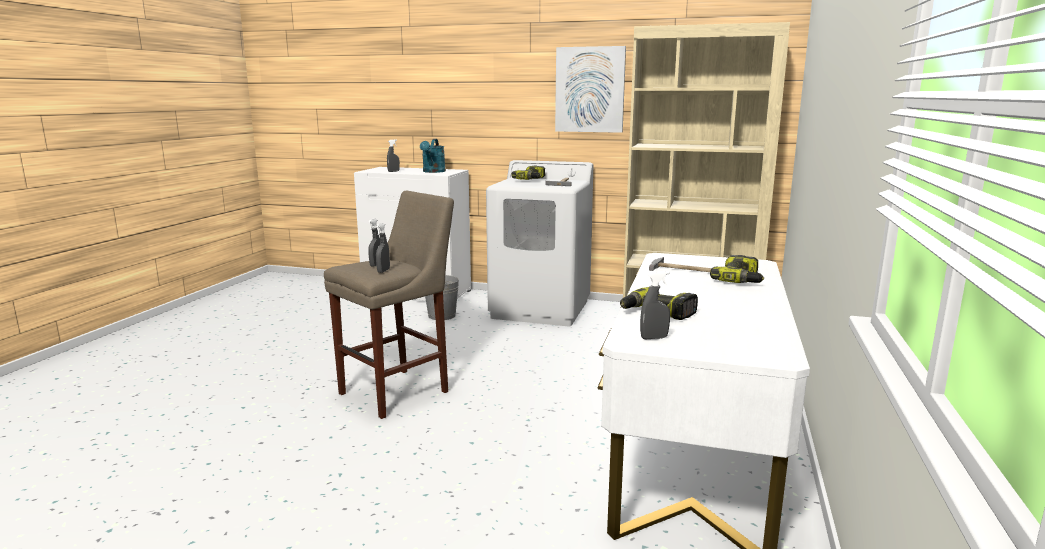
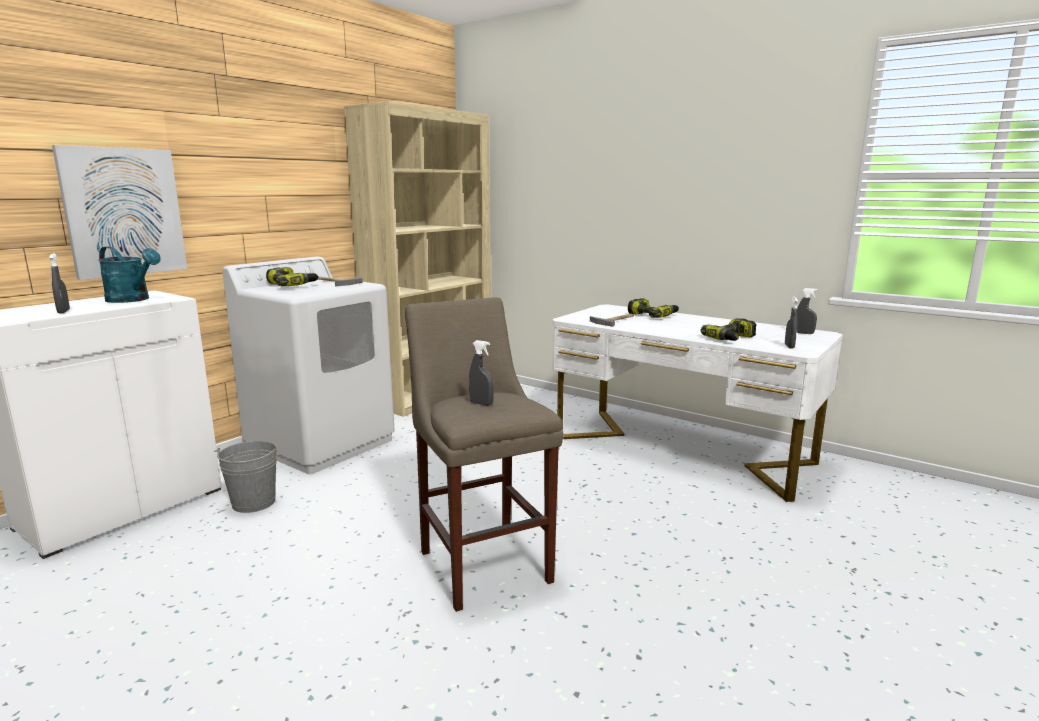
camera: 70 degrees left, 0 degrees up
grey spray bottle [376,223,390,273] -> grey spray bottle moved to [797,288,818,334]
picture [555,46,626,133] -> picture moved to [52,145,187,280]

